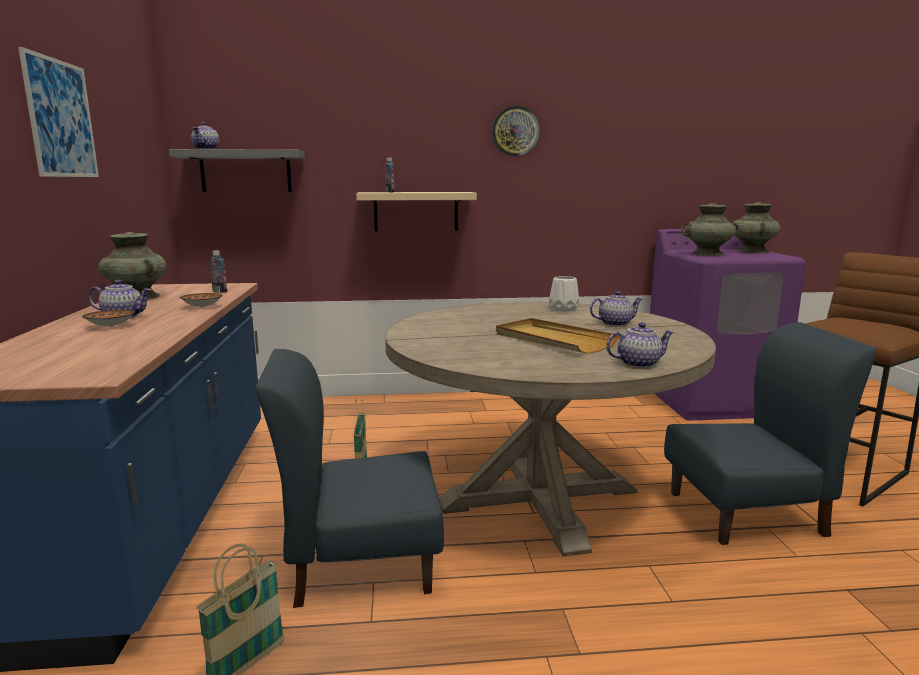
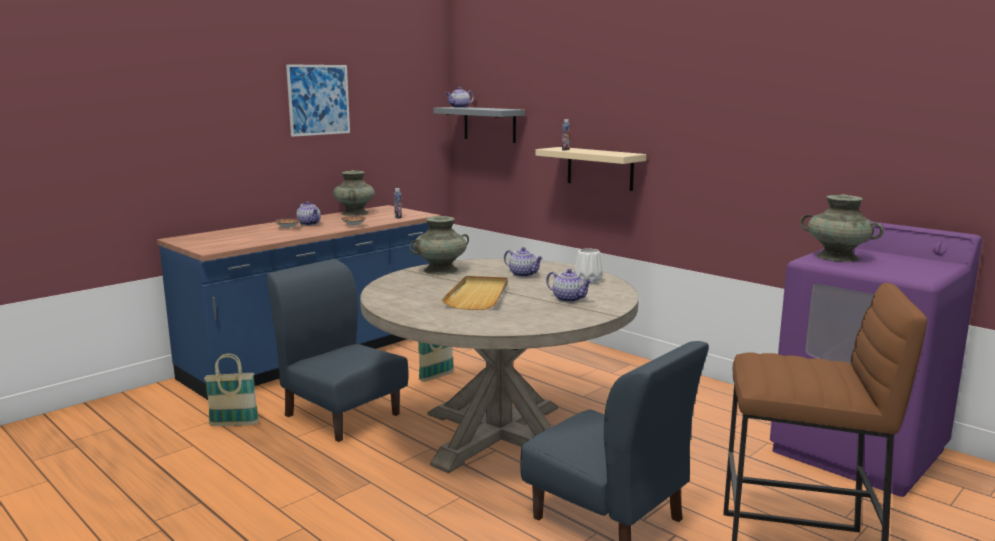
camera: 50 degrees right, 0 degrees up
wall clock [491,106,540,157] -> none
teapot [606,322,674,368] -> teapot moved to [504,247,543,277]
turquoise vase [733,202,780,253] -> turquoise vase moved to [410,216,469,275]

